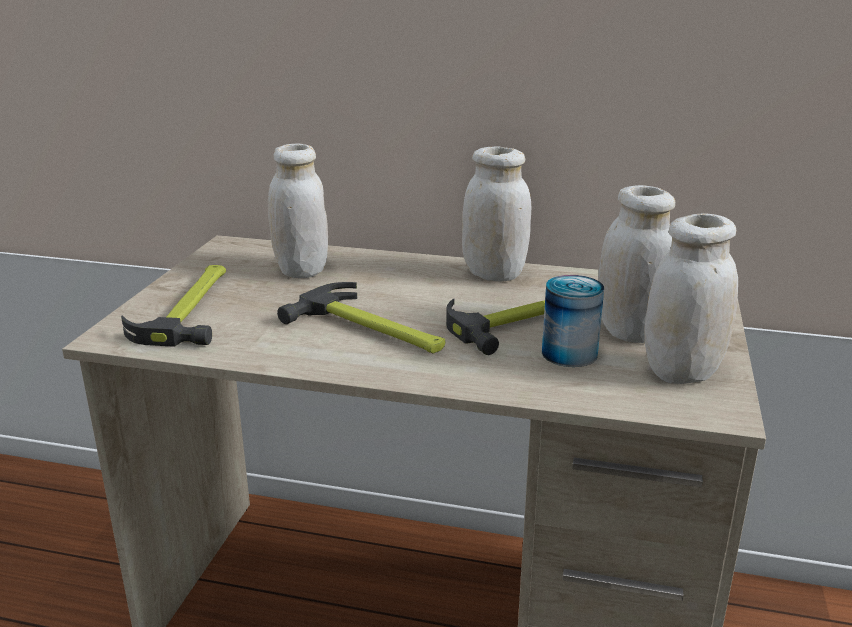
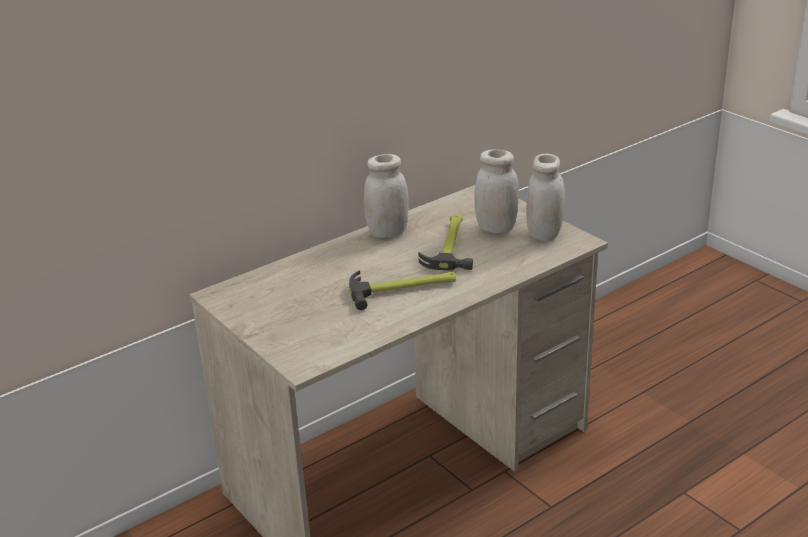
camera: 50 degrees left, 5 degrees up
hammer [121,265,226,347] -> none
white jar [268,144,328,278] -> none
can [542,275,604,367] -> none

